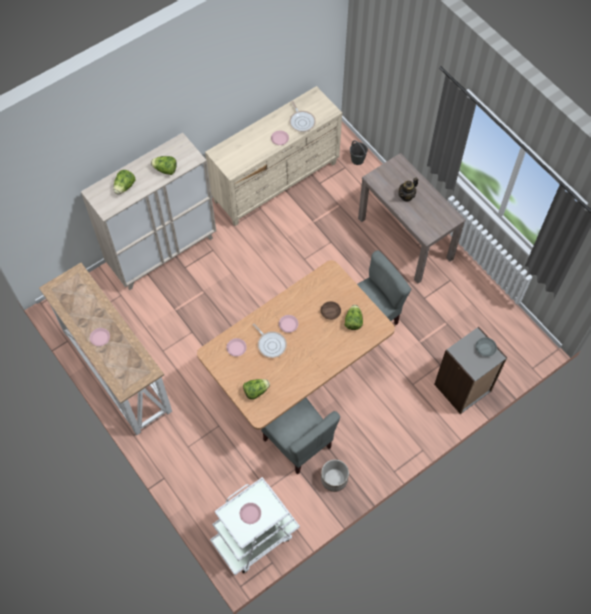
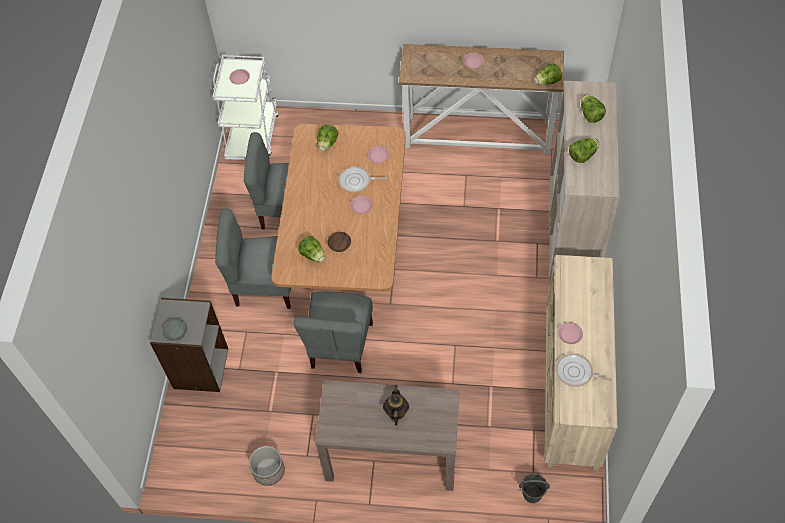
camera: 135 degrees right, 5 degrees down
planter [321,459,349,492] -> planter moved to [249,446,285,486]
none -> grey chair [215,208,291,309]
none -> lettuce [534,63,562,85]

